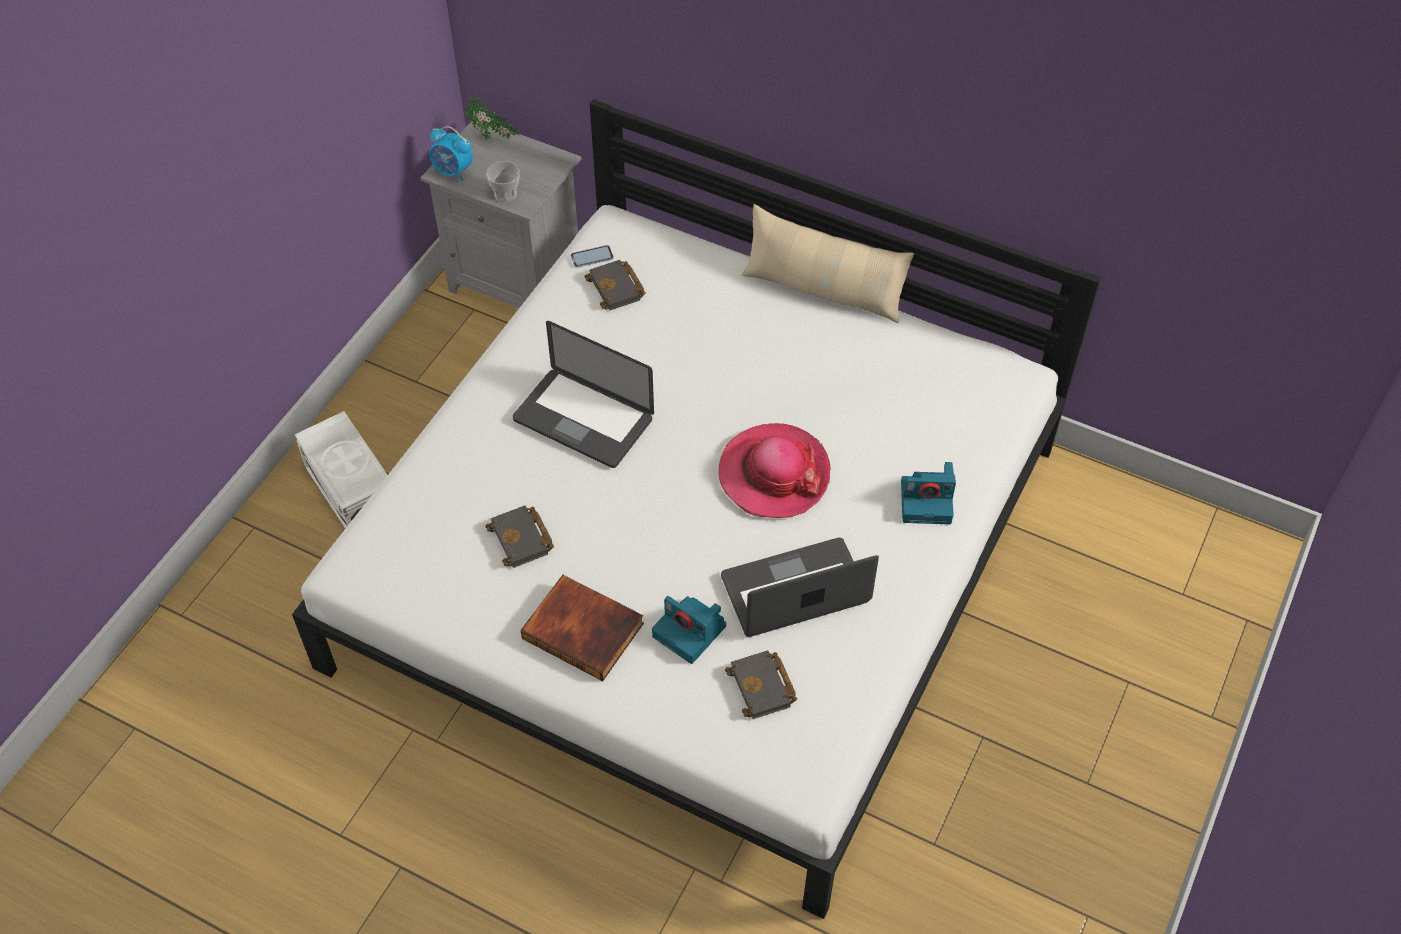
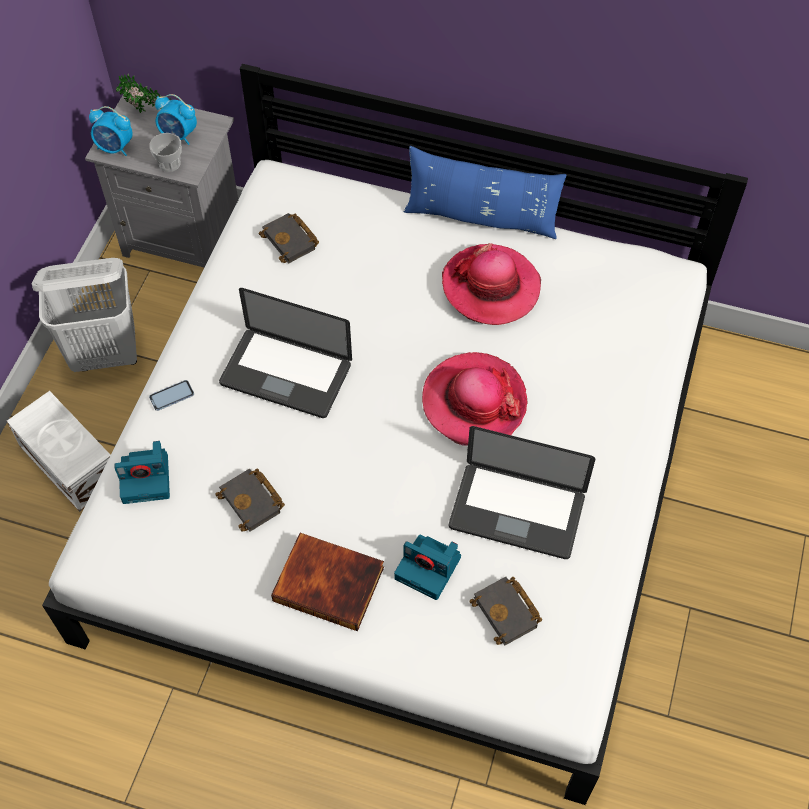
camera: 10 degrees left, 5 degrees up
phone [571,245,614,268] -> phone moved to [149,380,194,411]
laptop [721,538,879,637] -> laptop turned 135 degrees counterclockwise [449,426,595,559]
beige pillow [742,204,914,323] -> blue pillow [404,146,567,239]
camera [901,462,956,524] -> camera moved to [114,441,170,504]
none -> white laundry basket [32,258,137,372]
none -> alarm clock [155,94,197,145]
none -> hat [442,243,541,325]

